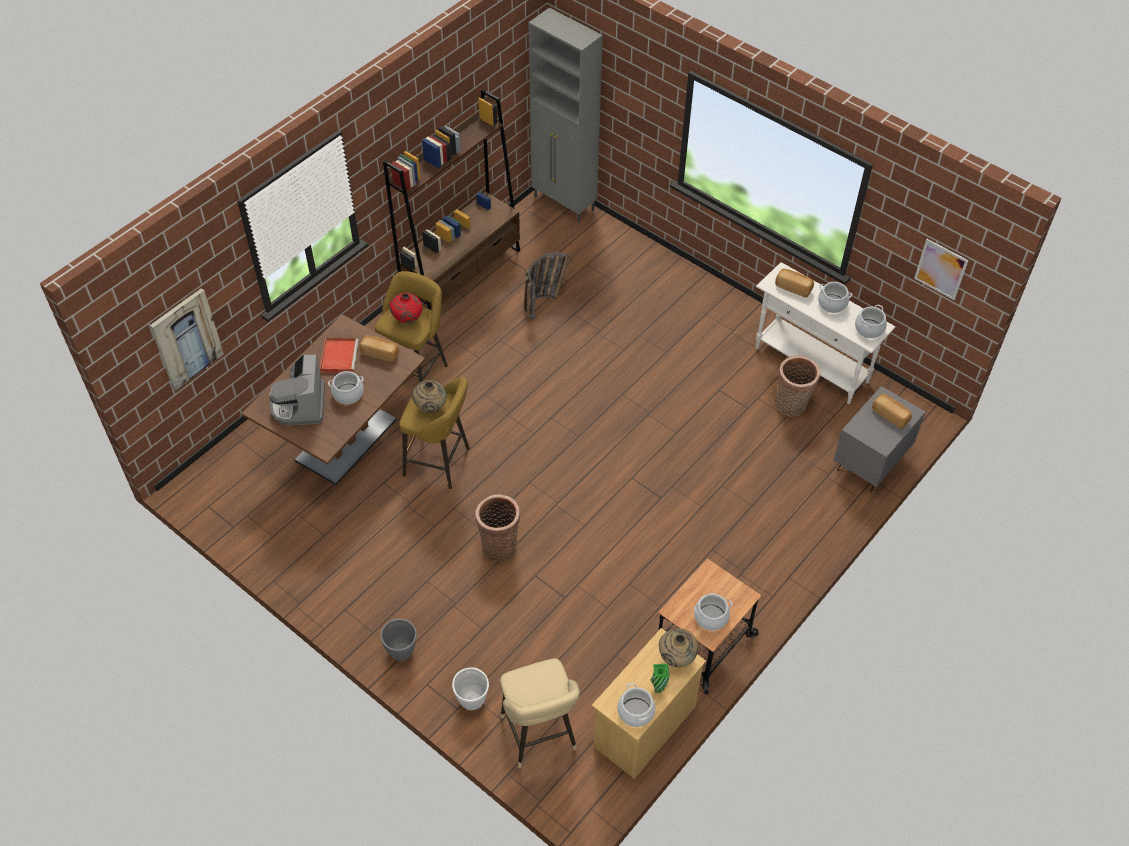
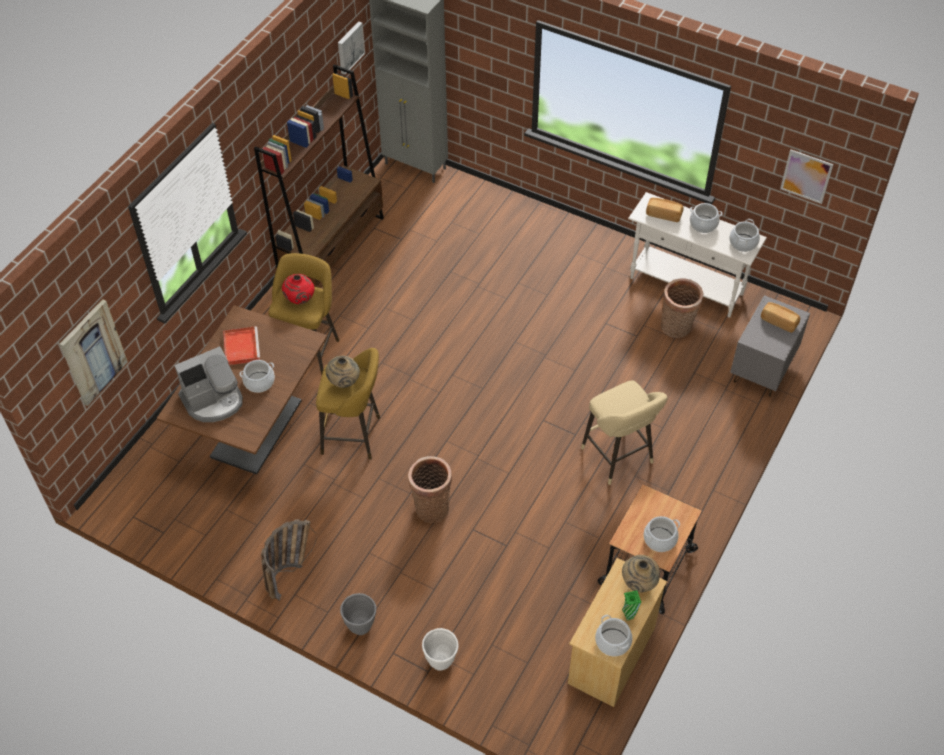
camera: 10 degrees left, 0 degrees up
coffee machine [269,354,325,425] -> coffee machine turned 105 degrees counterclockwise [174,346,243,422]
bread [360,335,399,363] -> none
beige stool [500,659,580,768] -> beige stool moved to [581,380,668,485]
basket [524,252,574,320] -> basket moved to [261,519,316,600]
none -> picture [338,21,365,75]

